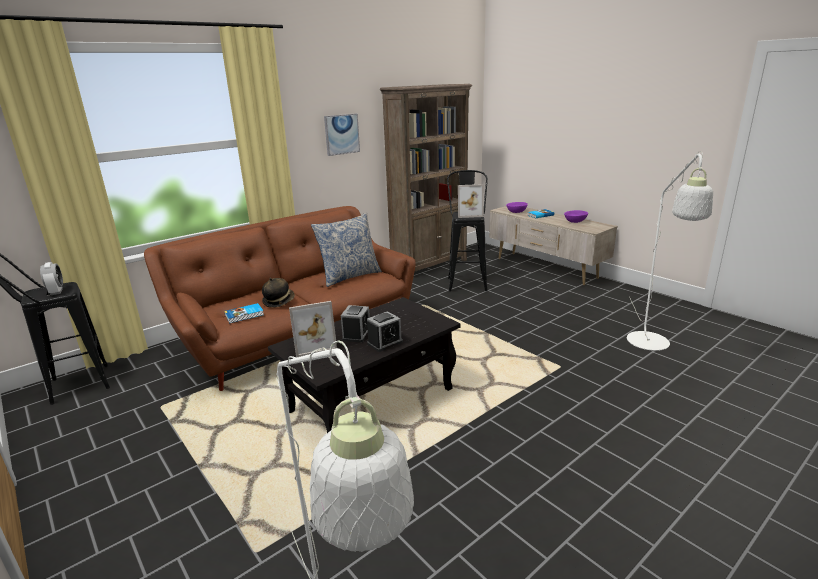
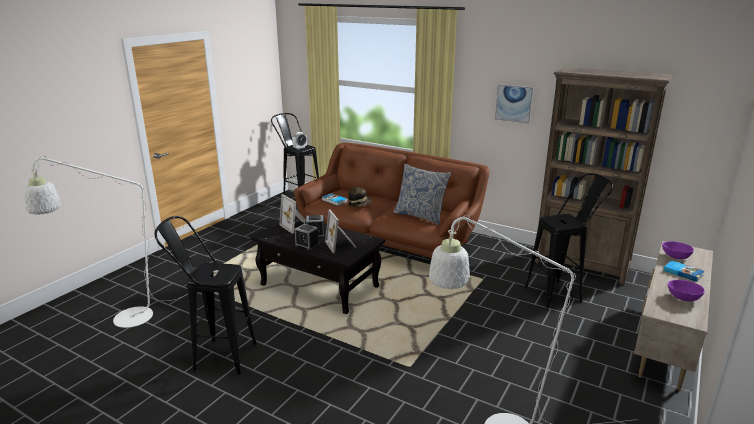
camera: 70 degrees right, 0 degrees up
picture frame [458,184,484,218] -> picture frame moved to [325,210,357,253]
none -> black stool [154,216,257,375]

